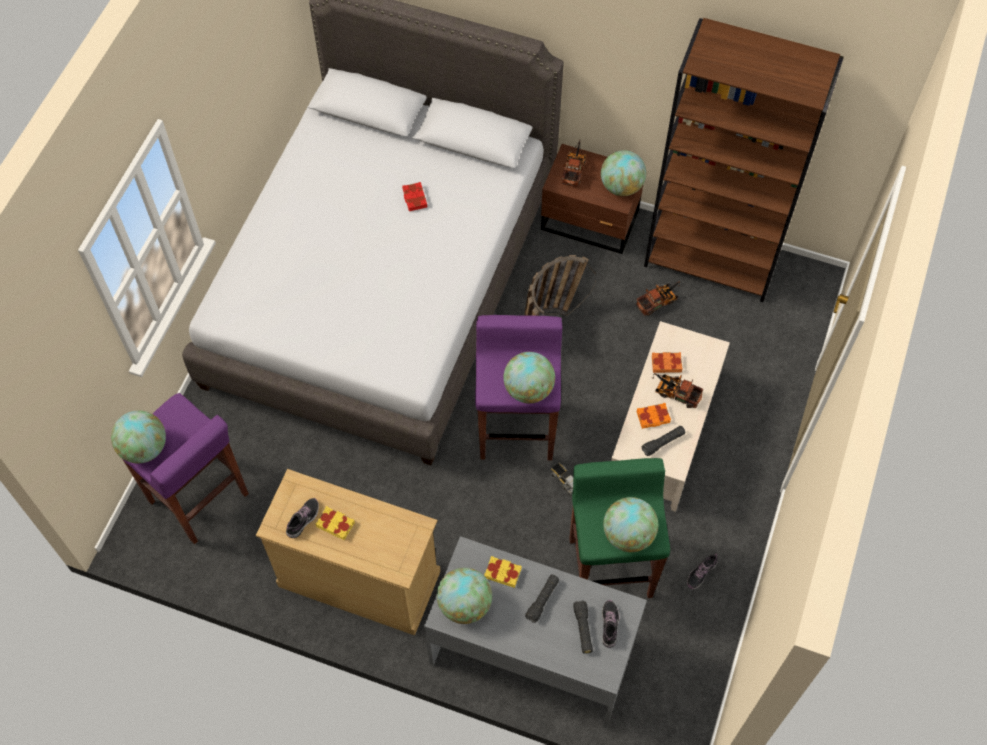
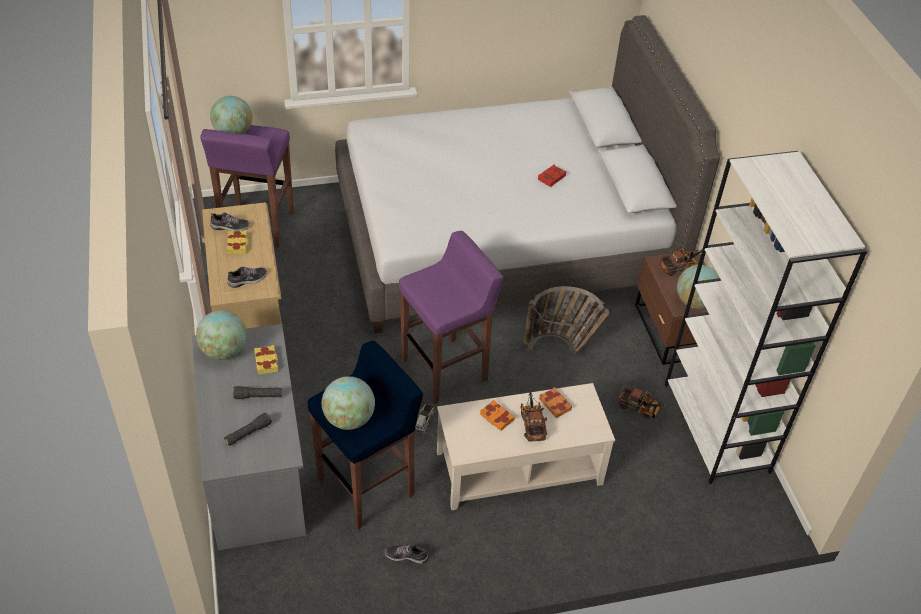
camera: 55 degrees right, 15 degrees down
globe [503,352,555,403] -> none
green stool [569,458,670,598] -> blue stool [307,341,423,529]
shoe [602,600,619,648] -> shoe moved to [227,267,267,288]
black flashlight [642,426,685,456] -> none
brown bookcase [644,18,844,302] -> white bookcase [665,151,867,484]

